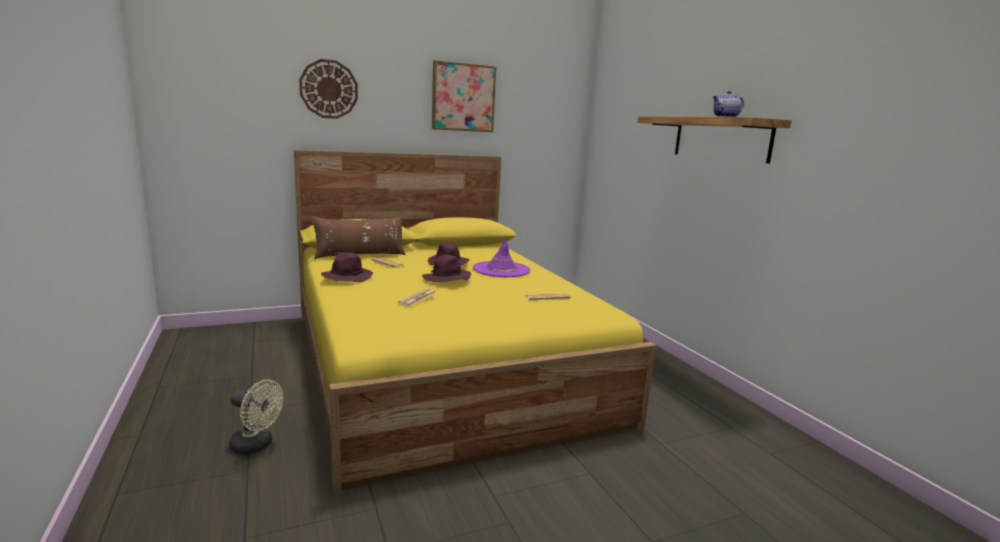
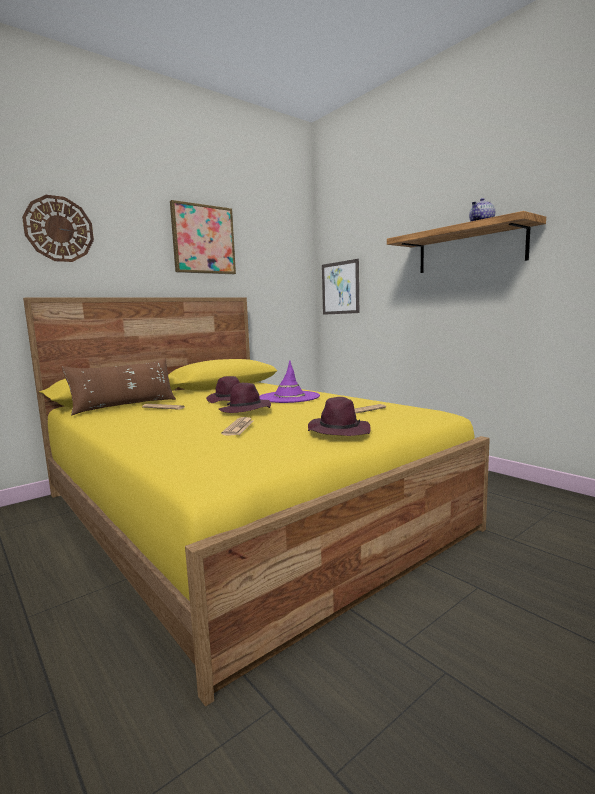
camera: 15 degrees left, 5 degrees down
beige fan [229,380,283,455] -> none
purple hat [321,252,373,282] -> purple hat moved to [308,397,371,436]
none -> picture [322,259,359,315]

